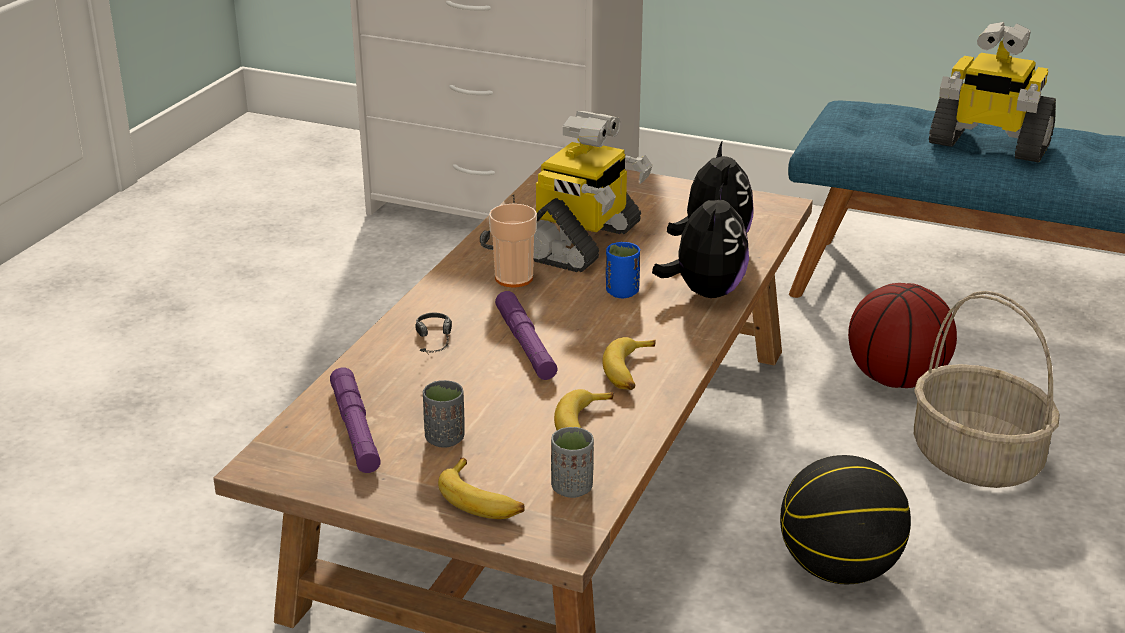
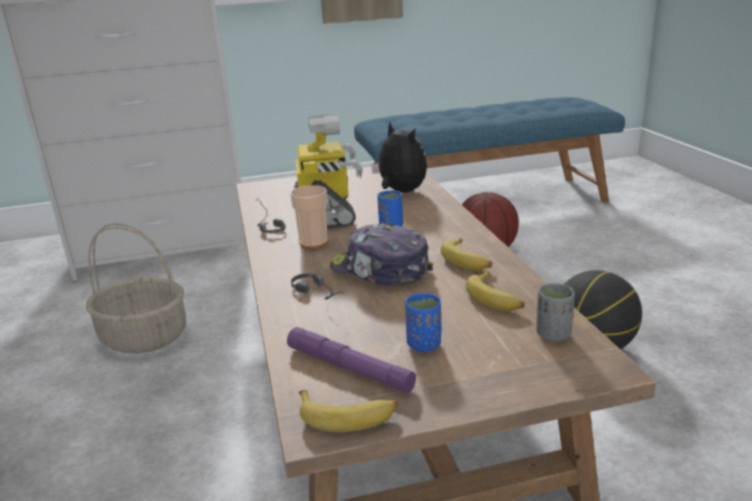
camera: 35 degrees left, 5 degrees down
grey cup [423,380,464,448] -> blue cup [405,293,441,352]
banana [438,458,525,519] -> banana moved to [299,390,398,432]
purple flashlight [495,291,557,380] -> cap [330,222,433,286]
plush toy [652,183,749,298] -> none
basket [914,291,1060,488] -> basket moved to [86,223,186,353]
toy robot [929,22,1056,163] -> none

